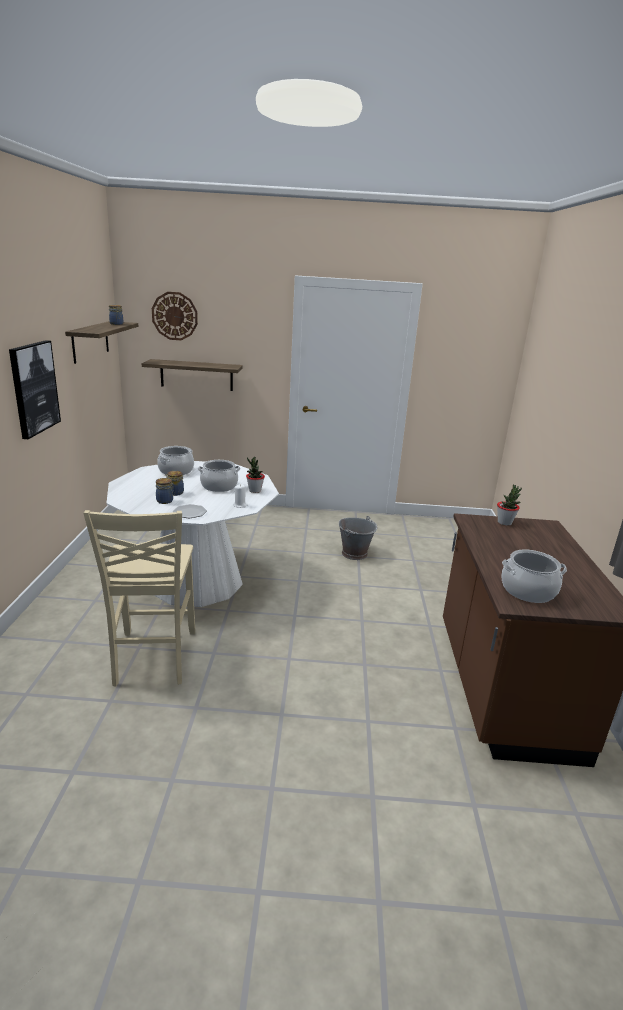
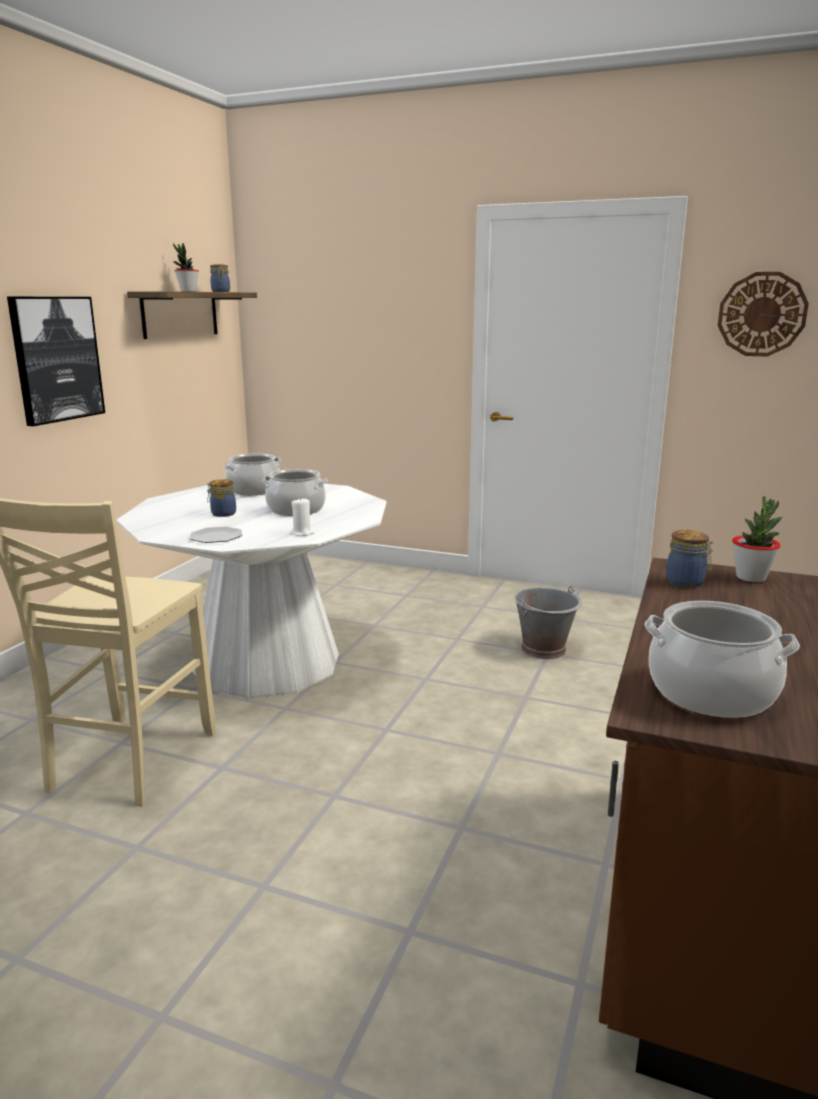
camera: 20 degrees right, 5 degrees down
shelf [142,359,243,391] -> none
wall clock [152,292,198,340] -> wall clock moved to [718,272,809,357]
jar [156,478,174,504] -> jar moved to [666,530,714,588]
potted plant [246,457,265,493] -> potted plant moved to [173,243,199,292]

